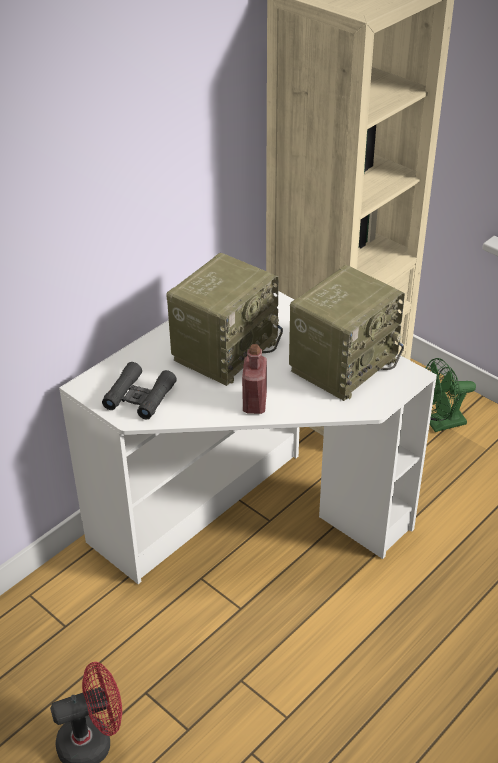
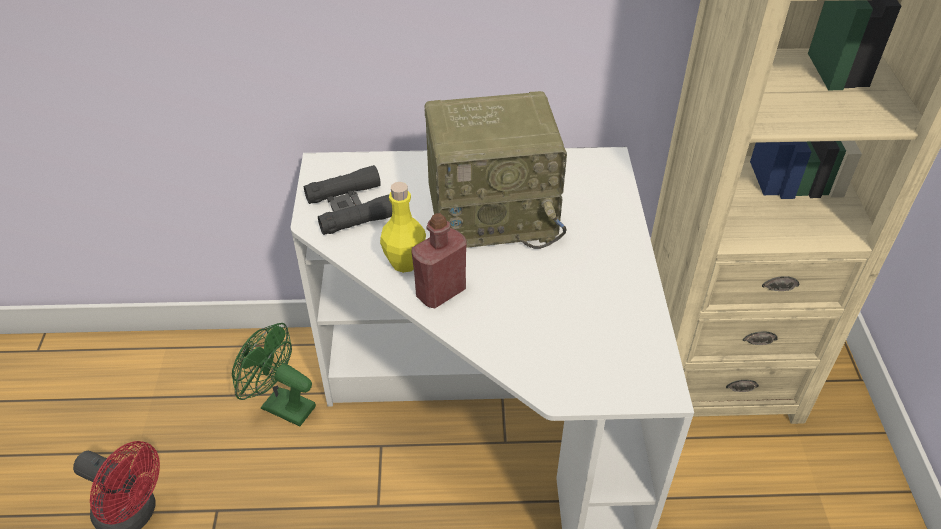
camera: 45 degrees right, 5 degrees up
radio [289,265,405,401] -> none
green fan [425,358,476,432] -> green fan moved to [232,323,316,427]
none -> yellow bottle [380,182,426,273]

